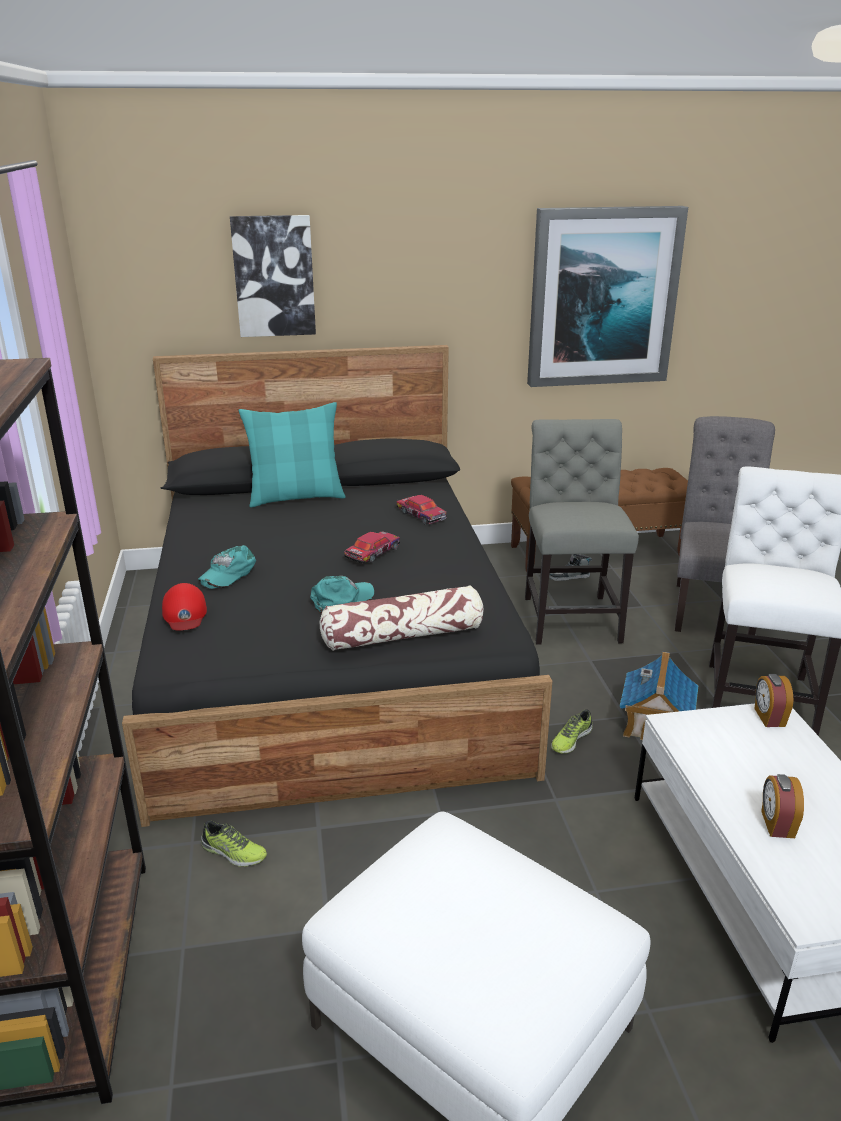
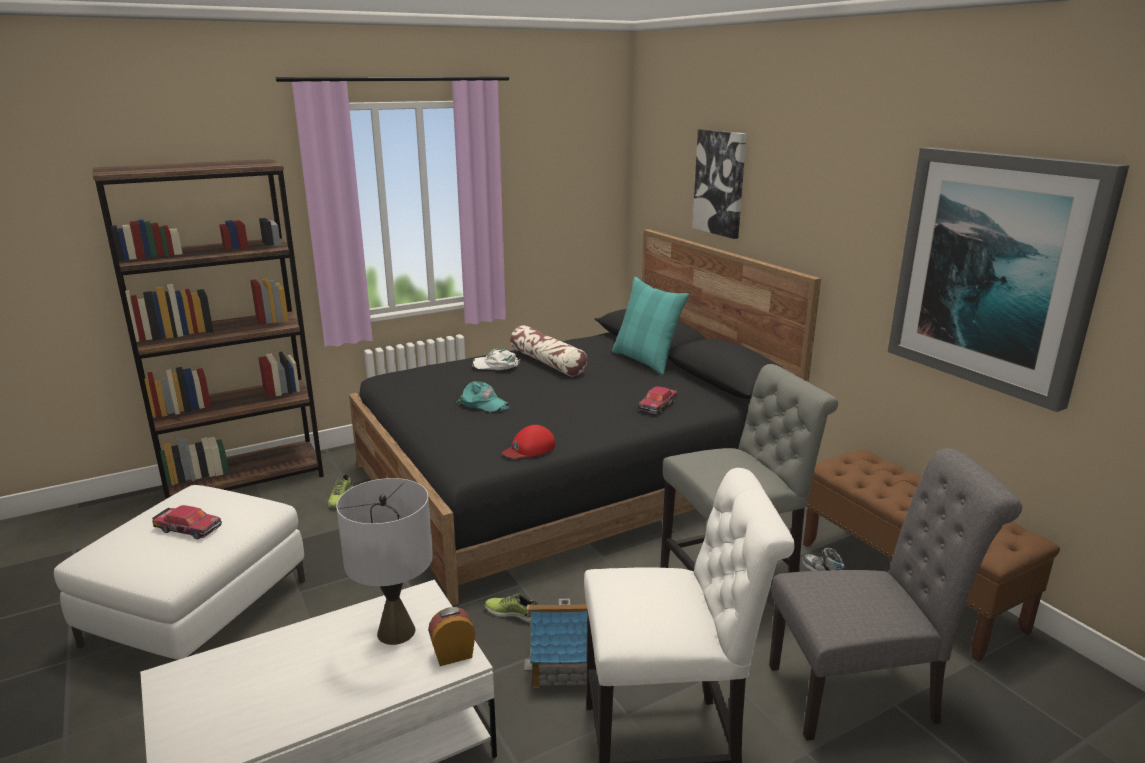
camera: 70 degrees right, 5 degrees down
red cap [162,583,207,631] -> red cap moved to [502,425,555,459]
turquoise cap [198,545,256,589] -> white cap [472,349,520,370]
pillow [320,585,483,651] -> pillow moved to [510,325,587,376]
toy car [344,531,400,563] -> toy car moved to [152,505,222,540]
alarm clock [761,774,804,838] -> none
none -> grey table lamp [336,478,433,645]

